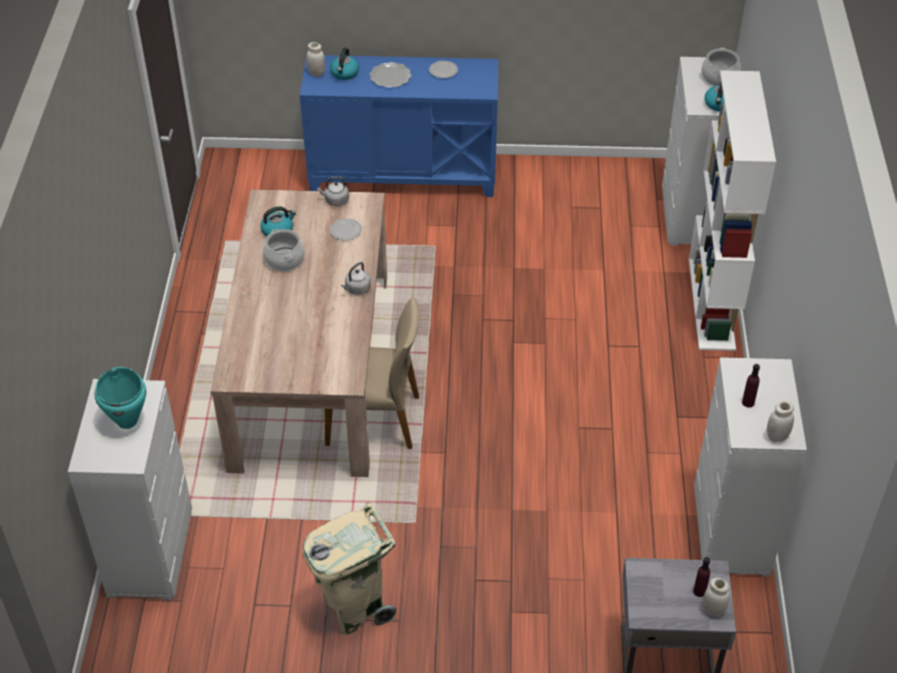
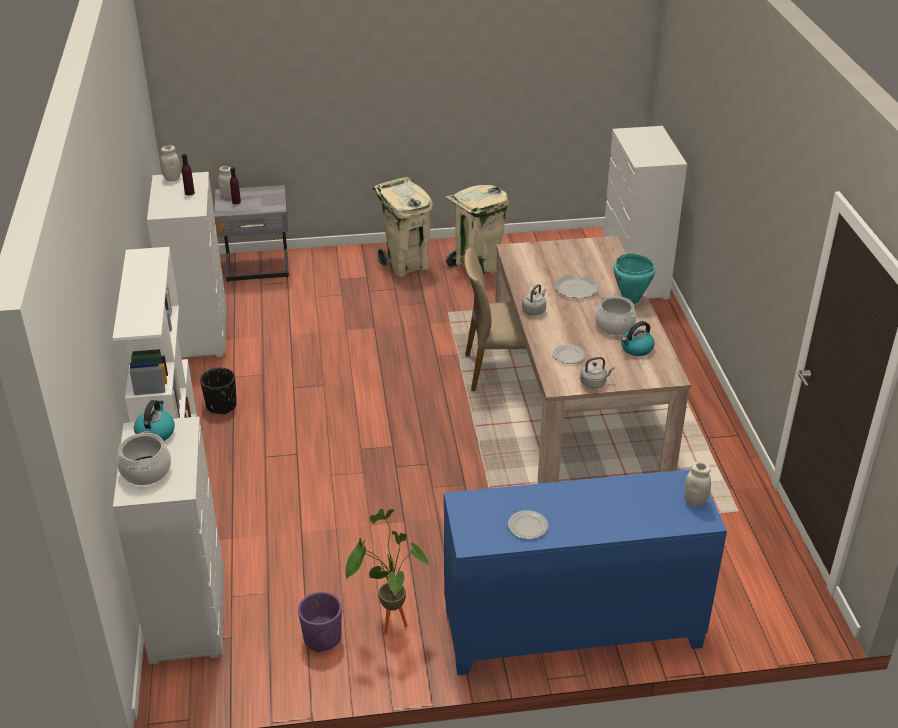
camera: 170 degrees right, 10 degrees down
turquoise cooking pot [94,367,146,429] -> turquoise cooking pot moved to [614,254,655,304]
kettle [330,48,359,80] -> none
plate [370,62,412,88] -> plate moved to [554,274,598,299]
none -> black planter [200,368,237,415]
none -> purple planter [298,592,342,652]
none -> potted plant [345,509,429,635]
none -> beige trash can [373,177,433,277]

